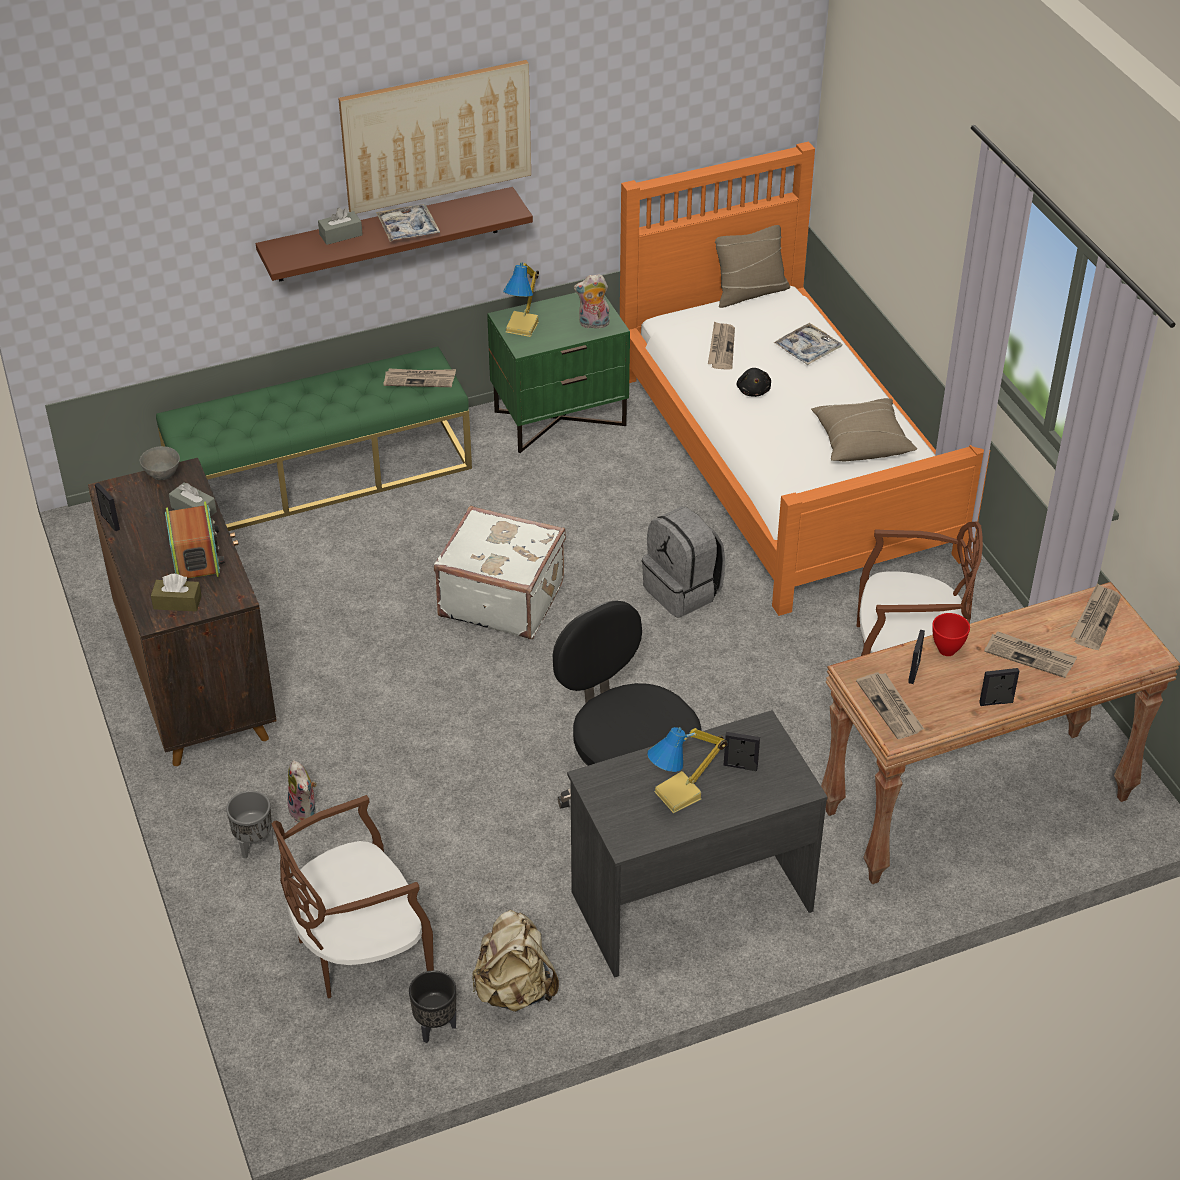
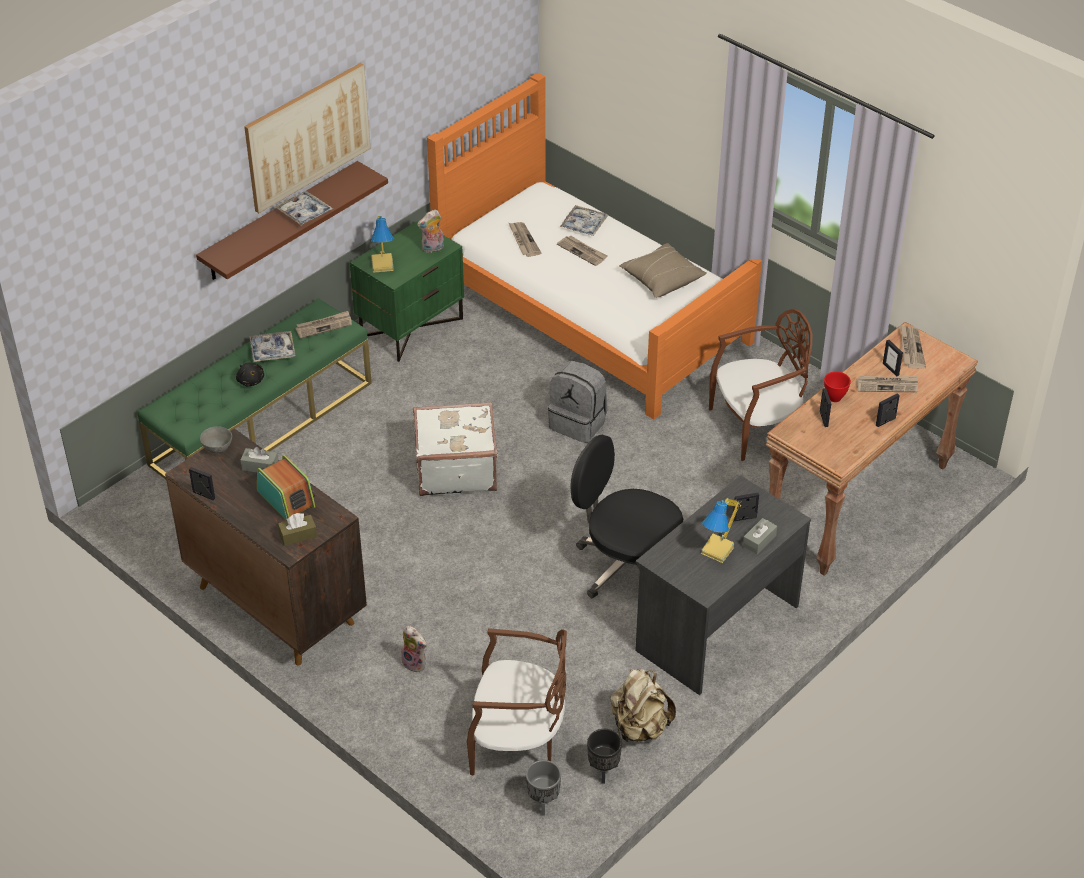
camera: 25 degrees left, 0 degrees up
grey planter [226,791,274,859] -> grey planter moved to [526,760,561,816]
brown chair [272,795,434,998] -> brown chair turned 120 degrees counterclockwise [467,628,567,776]
grey tissue box [318,208,363,245] -> grey tissue box moved to [743,518,777,555]
beige pillow [715,225,790,308] -> none
black plush toy [736,368,771,397] -> black plush toy moved to [236,363,264,386]
newspaper [856,672,924,739] -> newspaper moved to [557,236,607,266]
none -> tray [250,331,296,362]
none -> picture frame [883,340,903,377]

